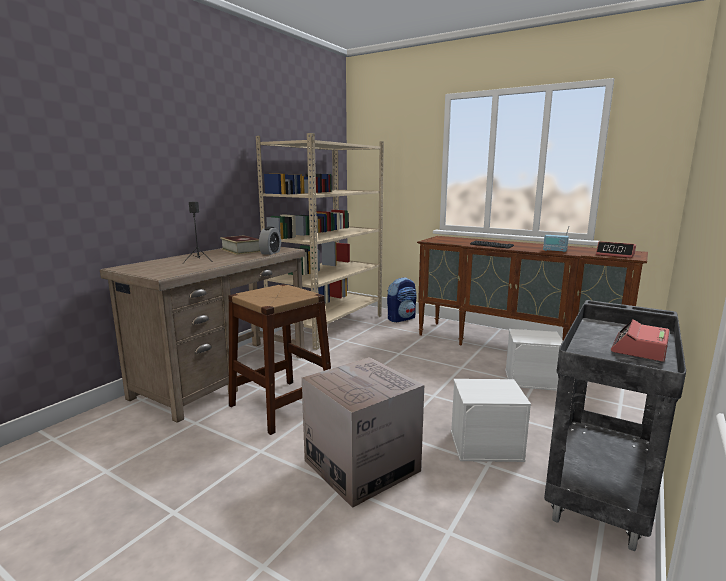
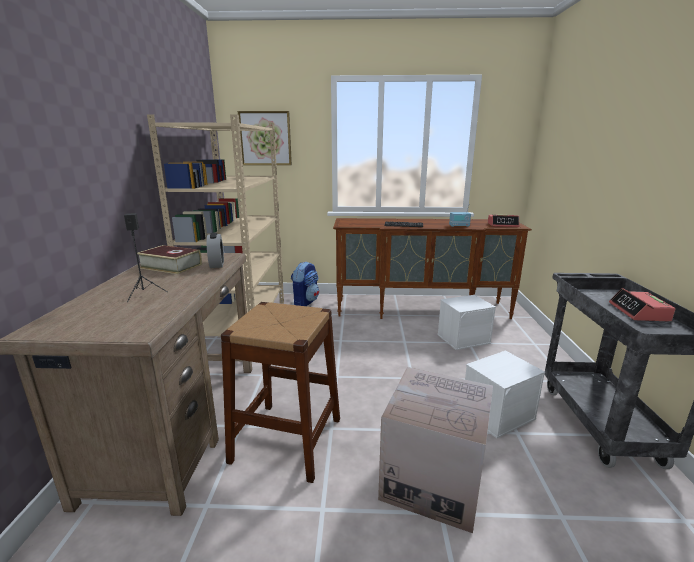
camera: 30 degrees left, 5 degrees up
none -> picture [238,111,292,165]

